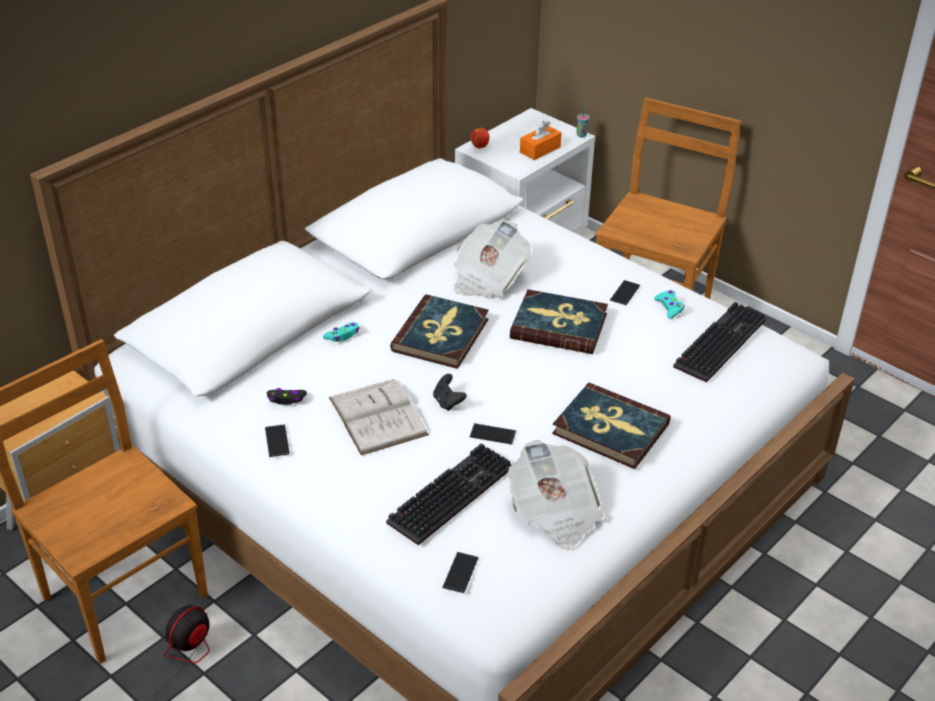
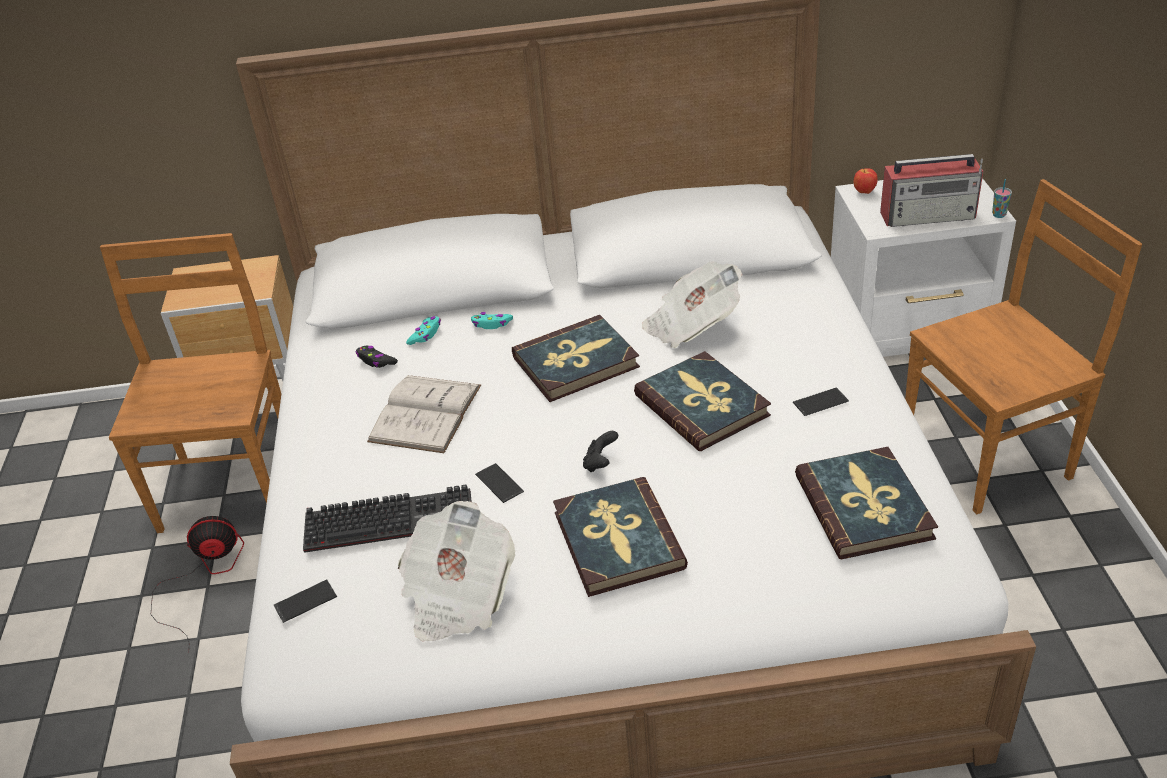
camera: 45 degrees right, 0 degrees up
phone [265,424,290,457] -> none
black game controller [433,374,467,411] -> black game controller moved to [583,431,618,472]
orange tissue box [520,121,562,160] -> radio [880,154,983,227]
turquoise game controller [654,290,685,319] -> turquoise game controller moved to [406,316,441,345]
keyboard [673,302,766,383] -> book [795,447,938,559]

